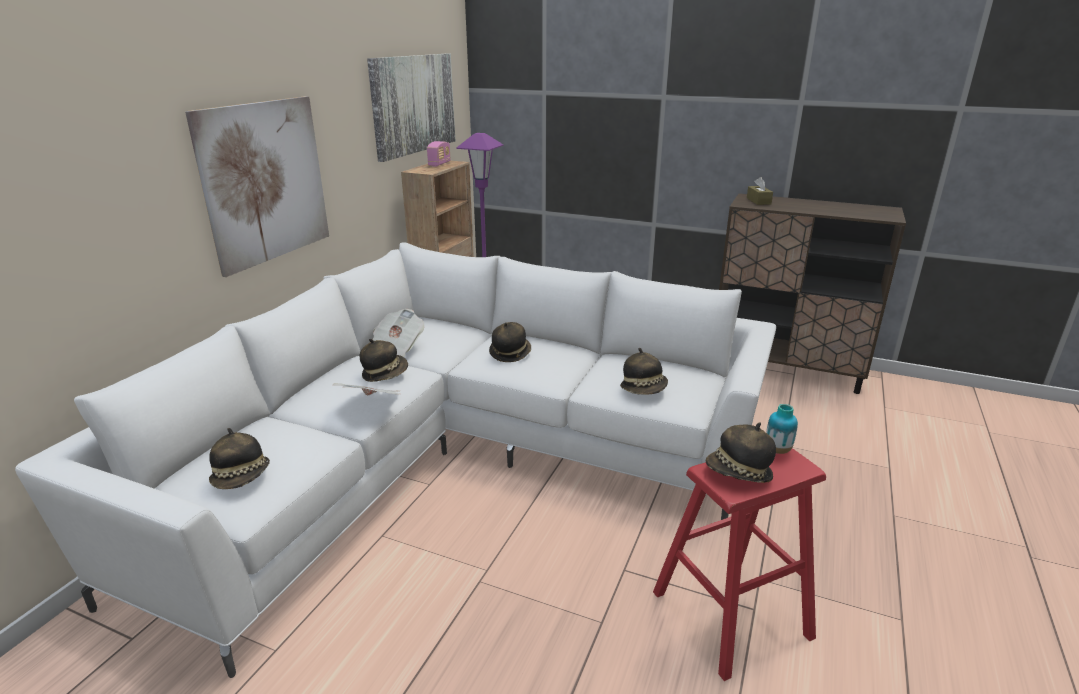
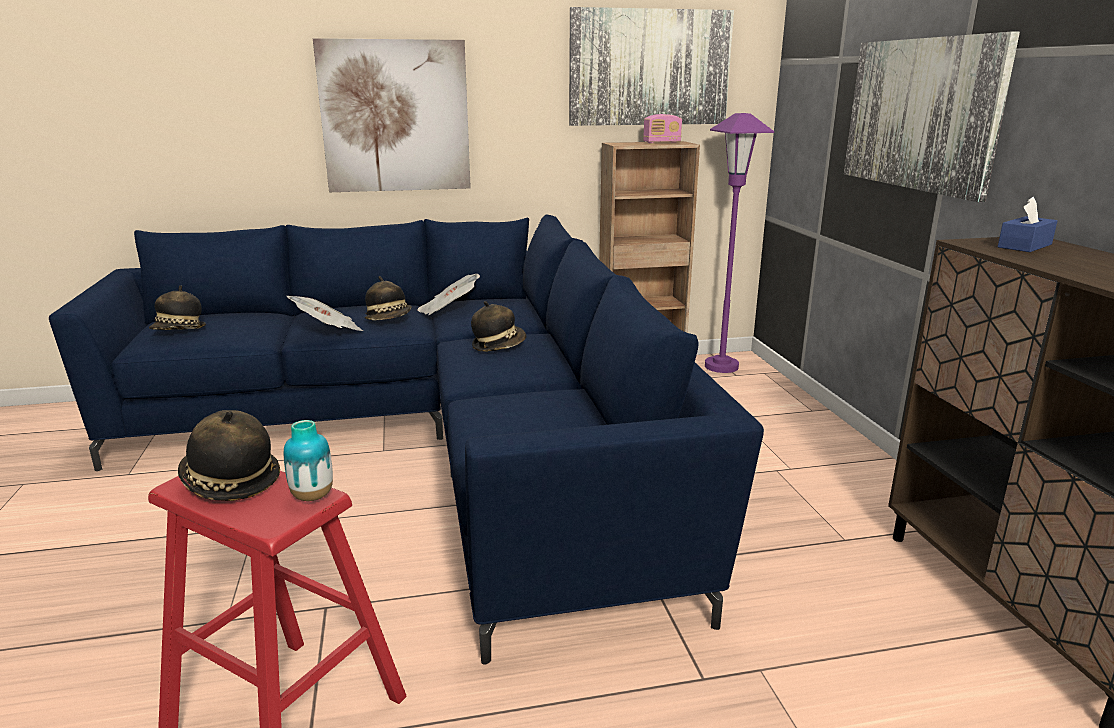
camera: 55 degrees right, 5 degrees down
white sofa [15,242,776,678] -> blue sofa [49,214,764,665]
hat [620,348,668,395] -> none
brown tissue box [747,177,773,205] -> blue tissue box [998,197,1057,252]
none -> picture [844,32,1020,202]

